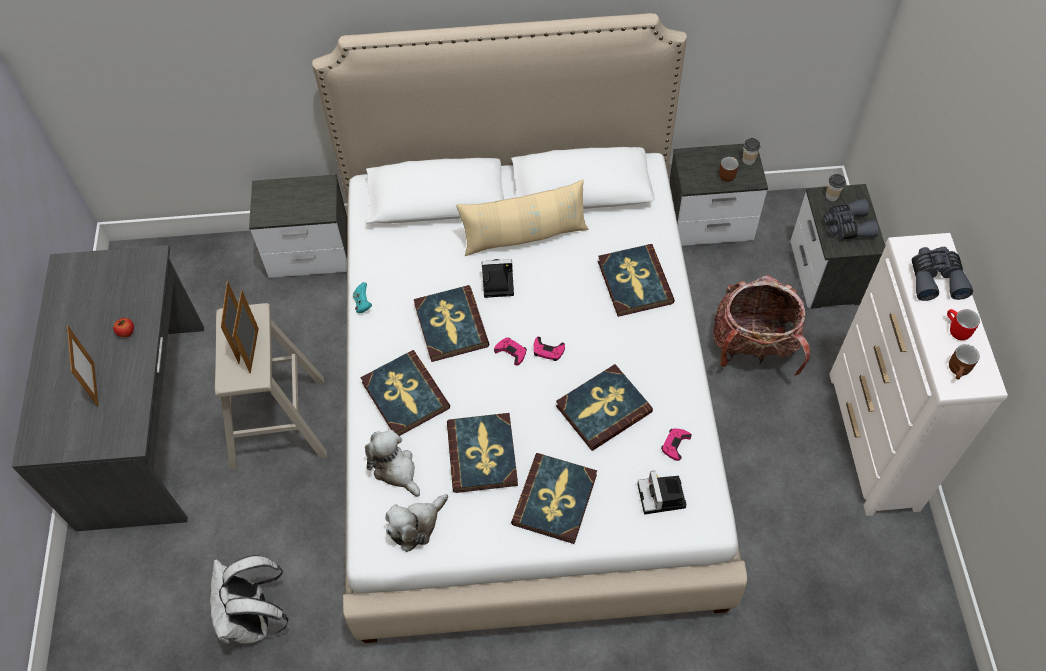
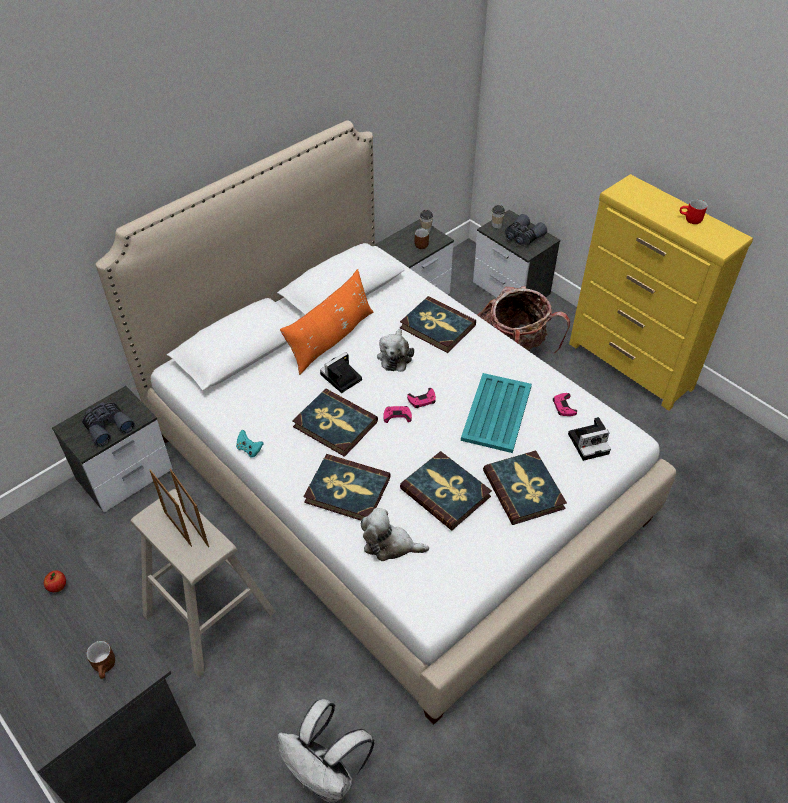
camera: 40 degrees left, 10 degrees down
picture frame [66,325,99,407] -> none
plush toy [385,494,448,552] -> plush toy moved to [377,328,414,372]
beige pillow [456,179,588,256] -> orange pillow [280,269,373,375]
book [556,364,653,451] -> turquoise tray [461,373,532,453]
camera [638,471,686,514] -> camera turned 60 degrees counterclockwise [568,417,611,461]
white dresser [829,233,1008,516] -> yellow dresser [569,174,753,411]
grey binoculars [912,247,973,301] -> grey binoculars moved to [82,402,135,447]
brown mug [949,344,980,379] -> brown mug moved to [86,641,115,679]

